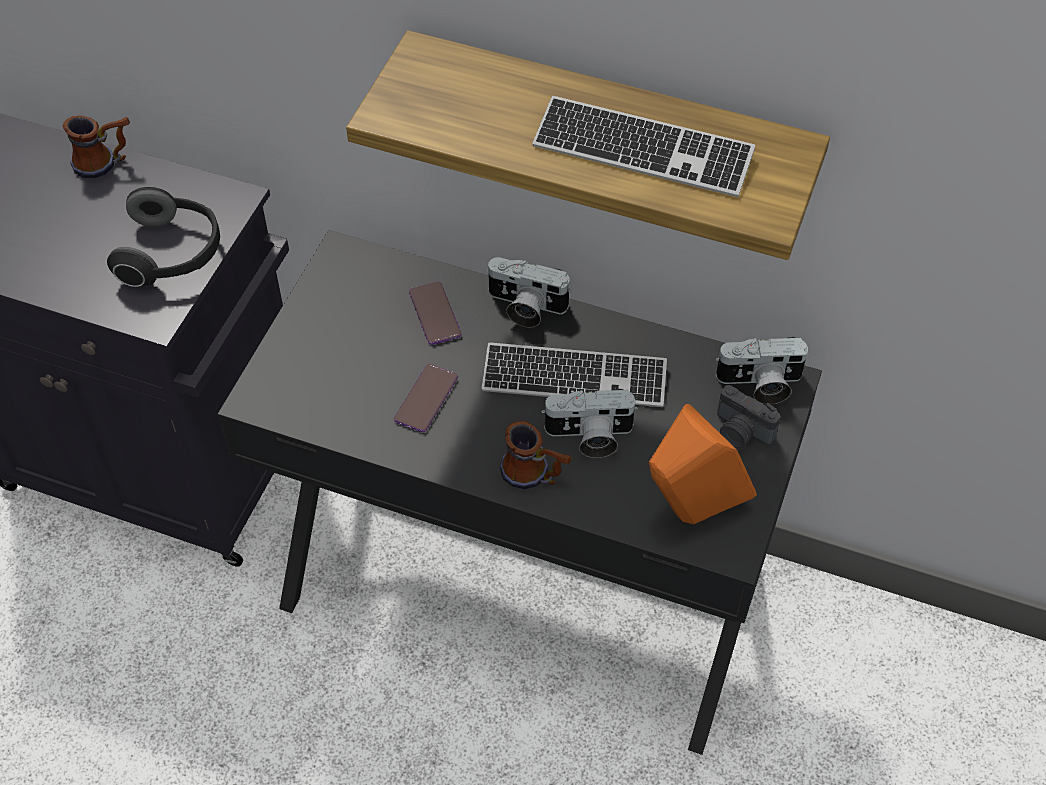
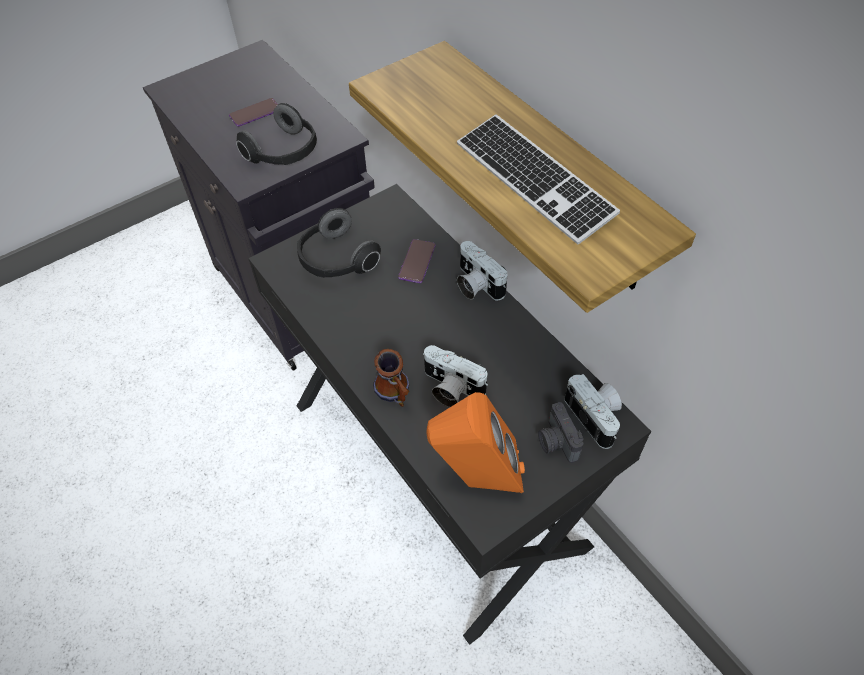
camera: 35 degrees right, 0 degrees up
mug [63,115,130,178] -> none
phone [394,364,458,432] -> phone moved to [229,98,278,127]
keyboard [482,342,667,407] -> none
camera [715,337,809,404] -> camera turned 150 degrees counterclockwise [564,374,622,449]
none -> headphones [297,208,381,278]

